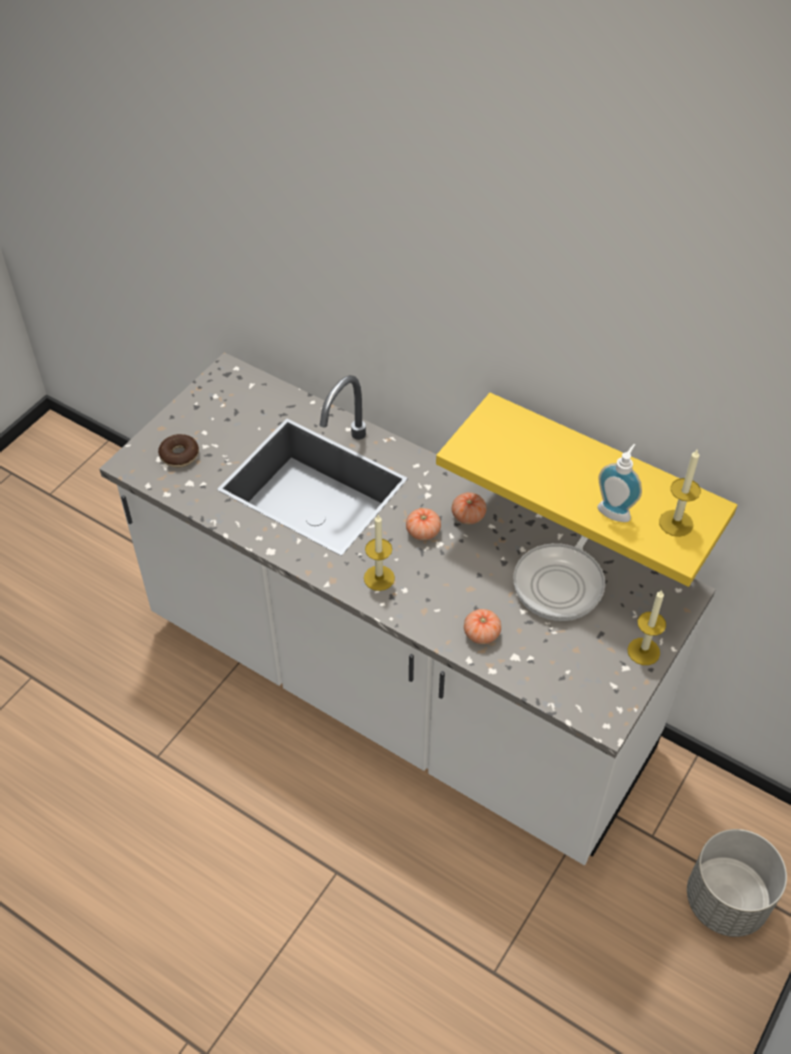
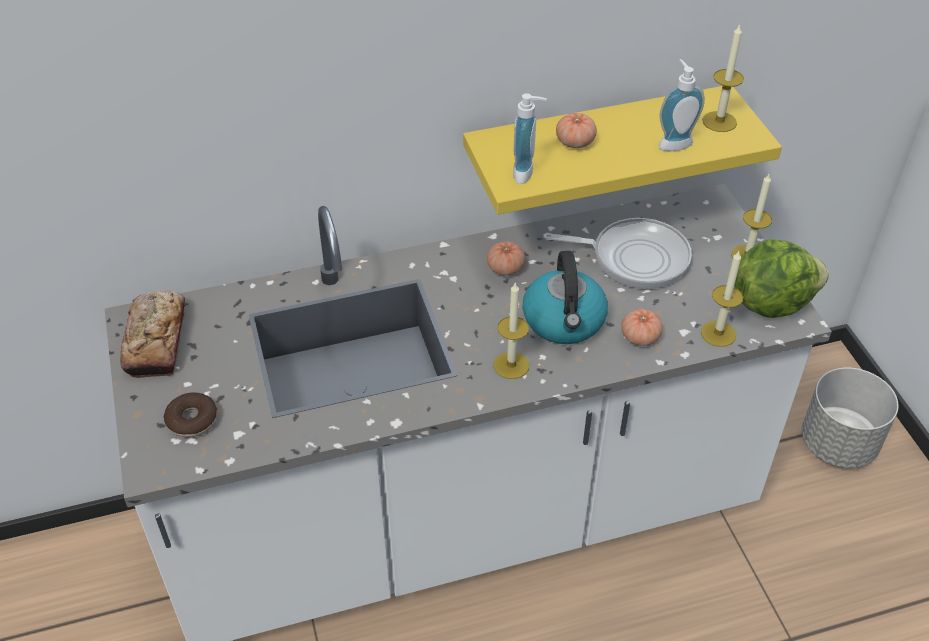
camera: 50 degrees left, 5 degrees down
tomato [406,508,441,541] -> tomato moved to [556,113,597,148]
frying pan [513,536,605,621] -> frying pan turned 60 degrees counterclockwise [543,218,692,289]
none -> bread [120,290,185,378]
none -> soap dispenser [513,93,547,184]
none -> kettle [522,251,608,344]
none -> candle [701,251,743,347]
none -> lettuce [734,239,829,318]

